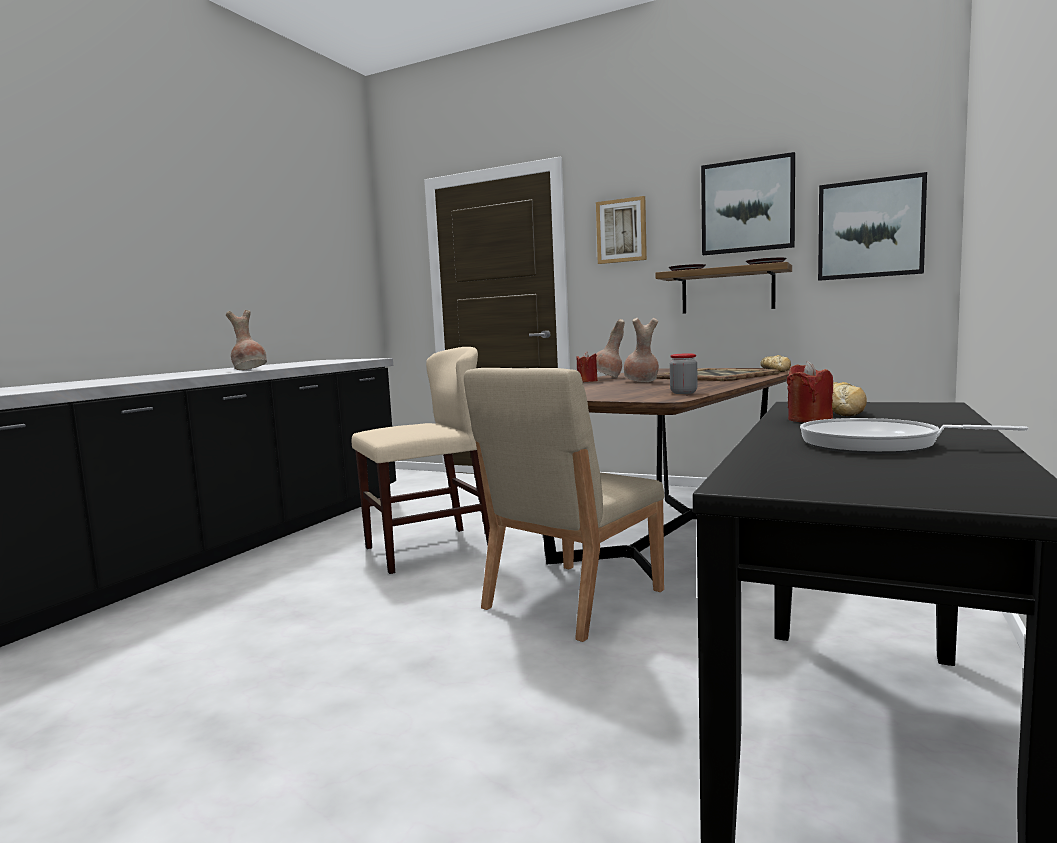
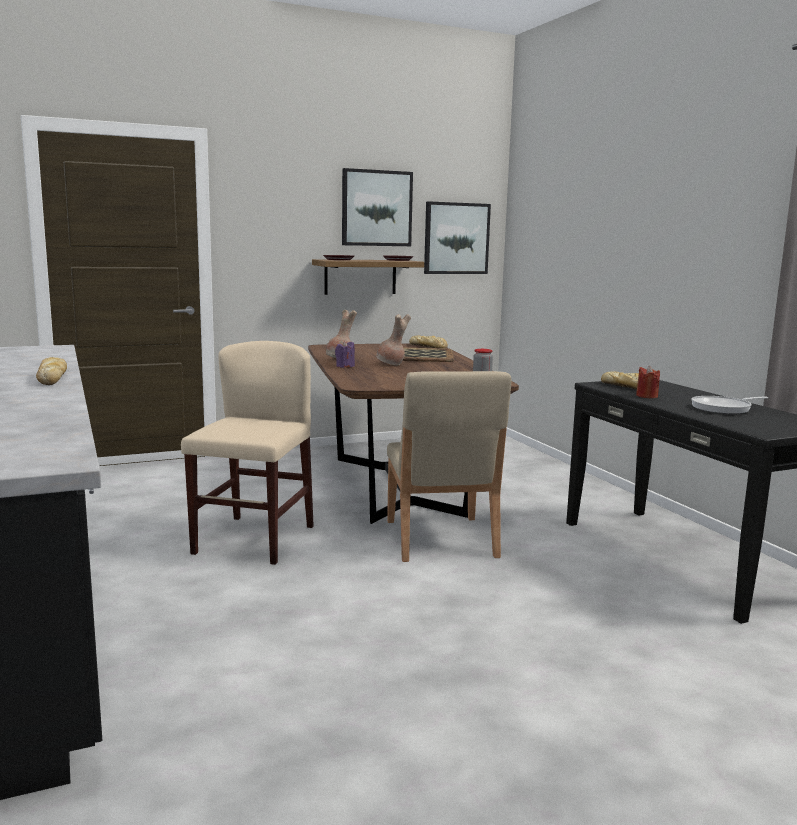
camera: 50 degrees left, 5 degrees up
brown vase [226,310,267,370] -> bread [36,357,67,385]
red candle [577,352,598,382] -> purple candle [335,340,355,368]
picture [596,196,647,264] -> none

